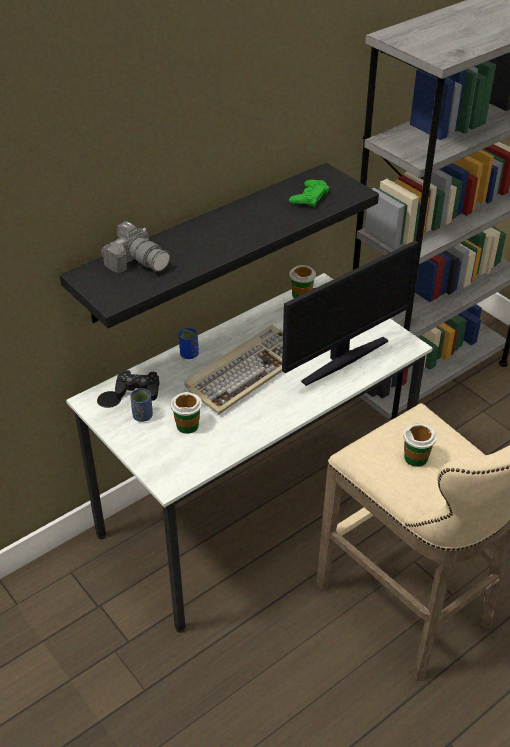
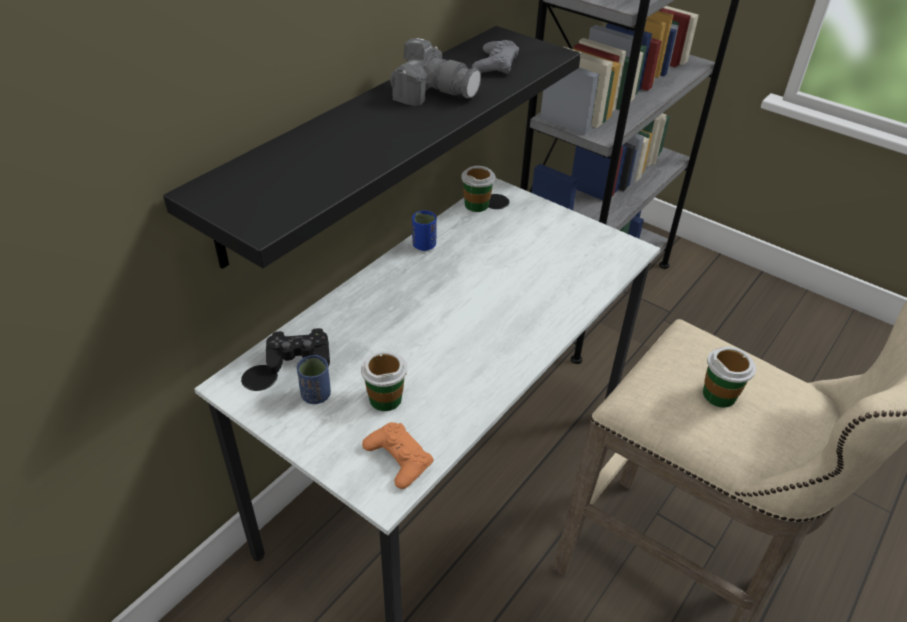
camera: 15 degrees left, 0 degrees up
camera [101,221,170,273] -> camera moved to [390,38,481,106]
blue cup [179,328,199,359] -> blue cup moved to [412,210,437,251]
keyboard [184,325,283,414] -> none
monitor [282,241,419,386] -> none
green game controller [289,180,330,208] -> grey game controller [472,40,519,75]
none -> orange game controller [362,422,434,489]

